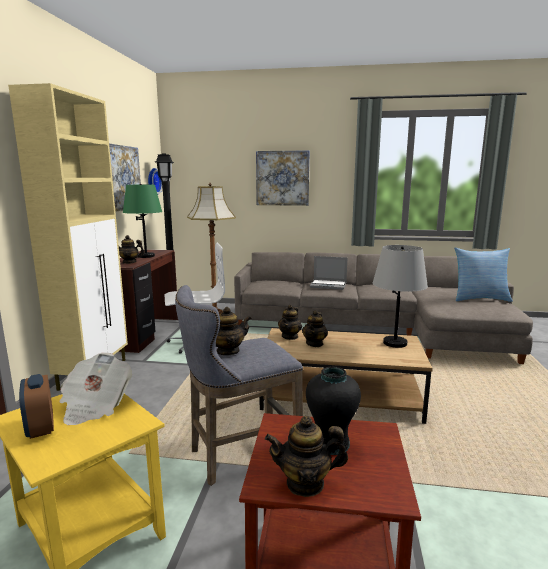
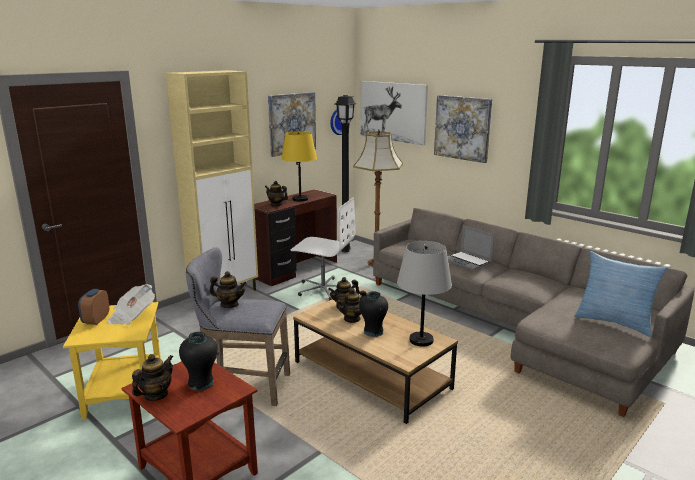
camera: 35 degrees right, 5 degrees up
green table lamp [123,184,162,258] -> yellow table lamp [281,131,317,201]
teapot [265,416,348,497] -> teapot turned 90 degrees clockwise [132,354,173,401]
none -> black vase [359,291,388,337]
none -> picture [360,81,428,146]

